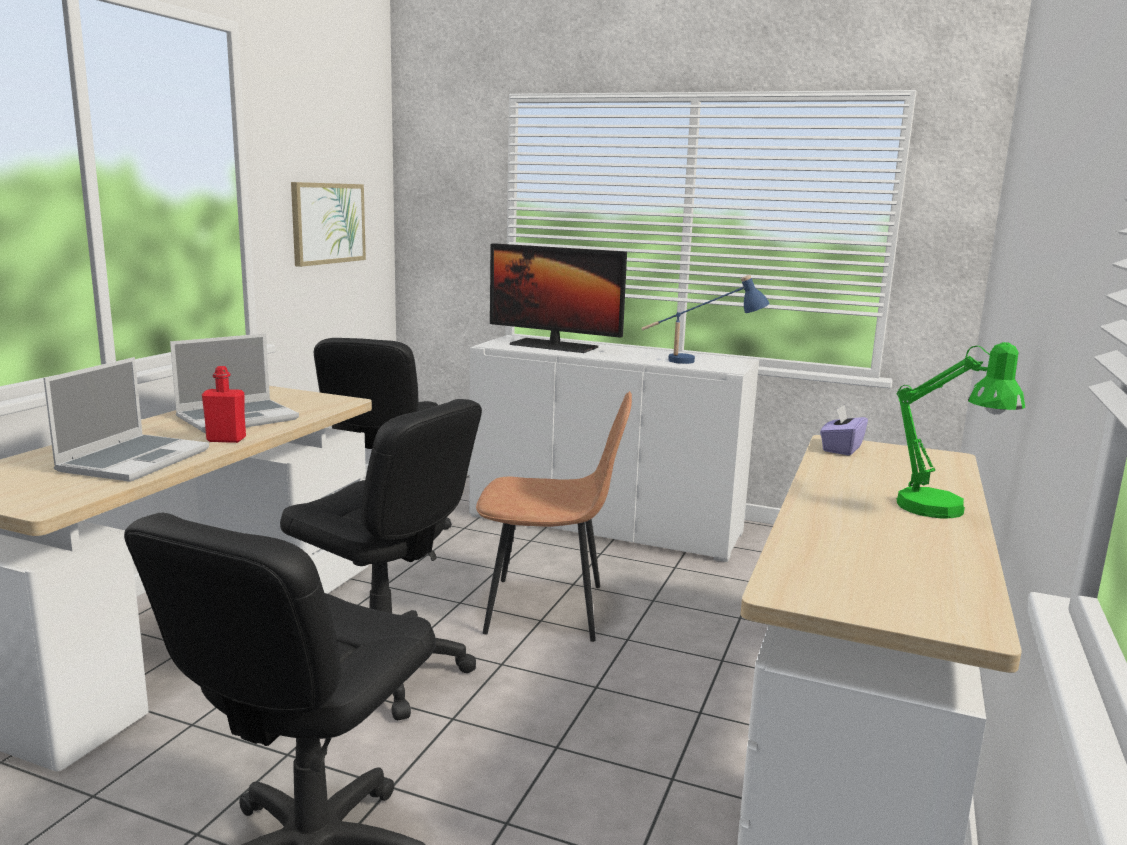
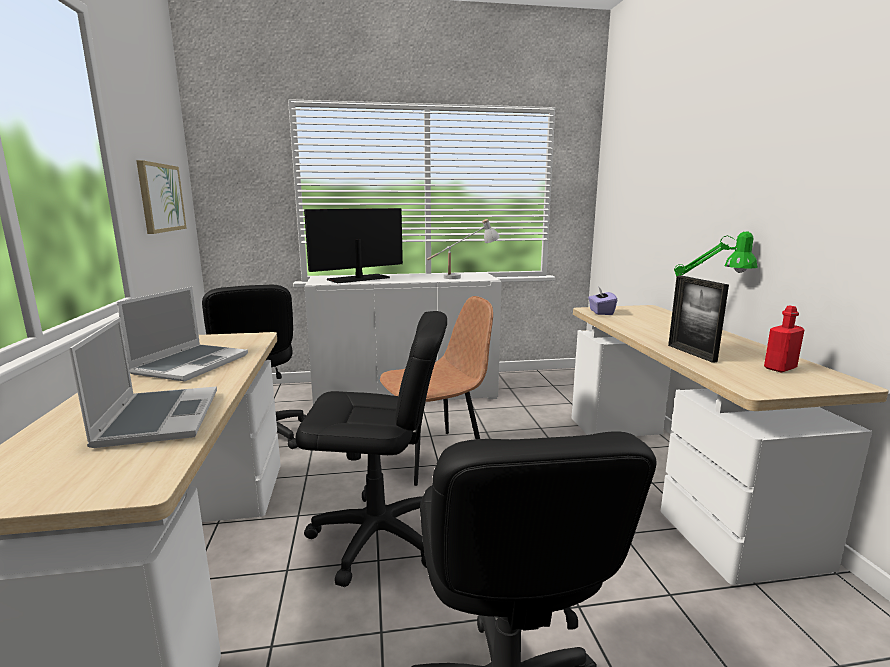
camera: 30 degrees left, 0 degrees up
red bottle [202,366,246,443] -> red bottle moved to [764,306,804,373]
monitor [490,243,627,353] -> monitor turned 150 degrees clockwise [304,208,403,283]
blue table lamp [642,275,770,364] -> white table lamp [427,219,500,279]
none -> picture frame [668,275,729,363]

